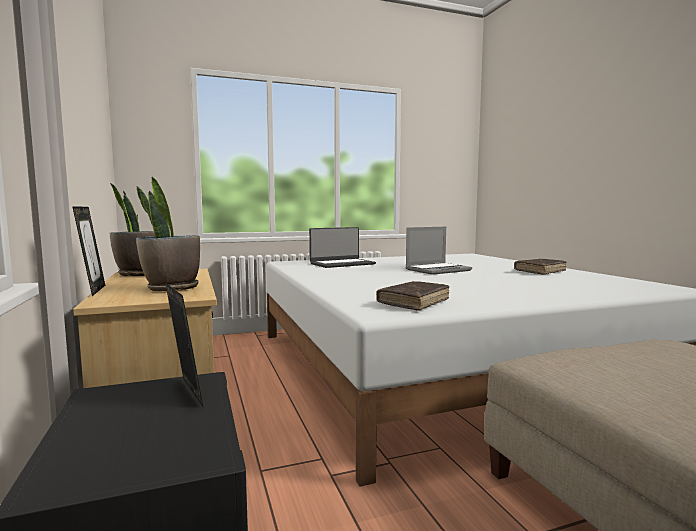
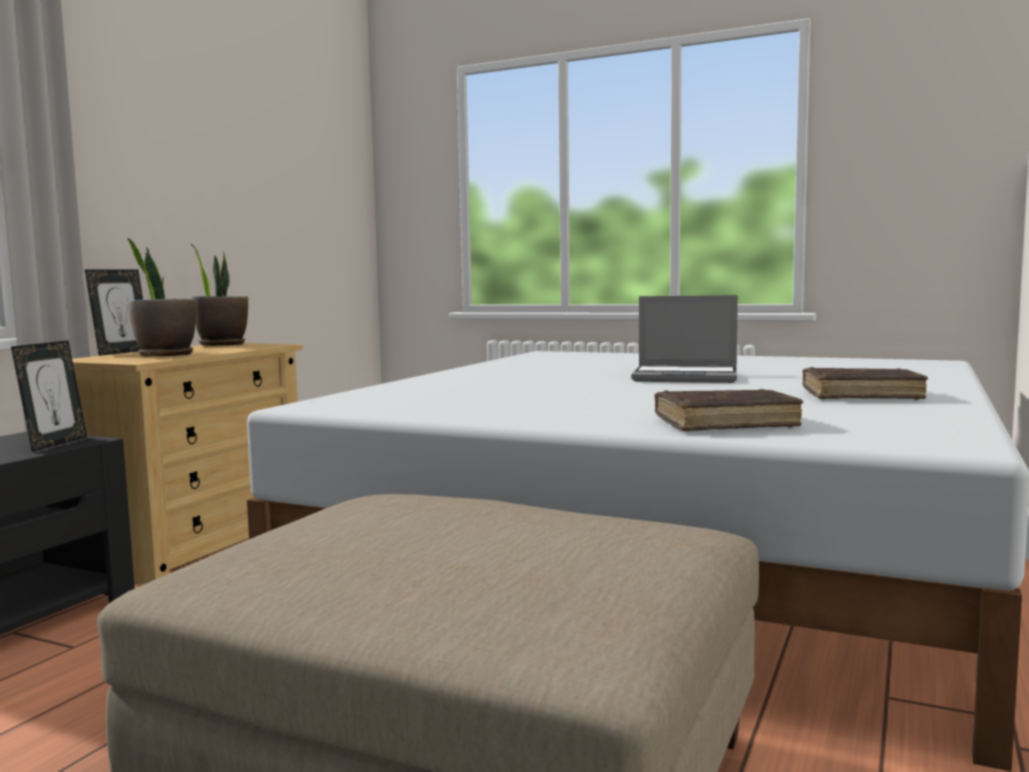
camera: 45 degrees right, 0 degrees up
laptop [309,227,376,268] -> none
brown book [377,281,450,311] -> brown book moved to [654,389,803,431]

